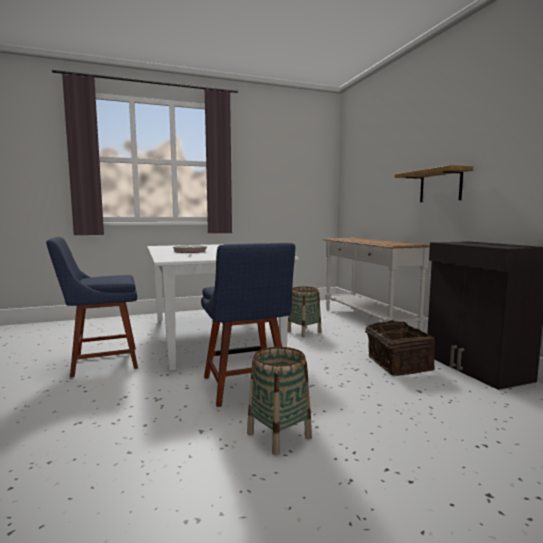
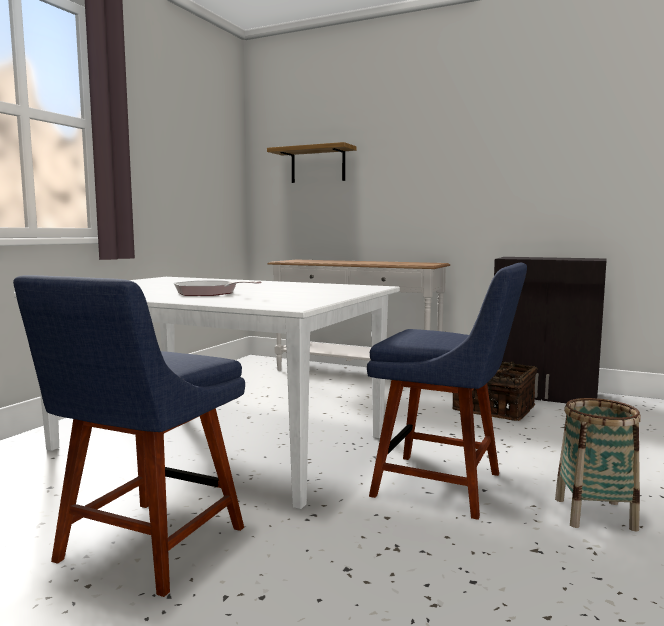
camera: 45 degrees left, 0 degrees up
basket [288,287,322,337] -> none
shelf [395,165,473,202] -> shelf moved to [267,142,357,183]

